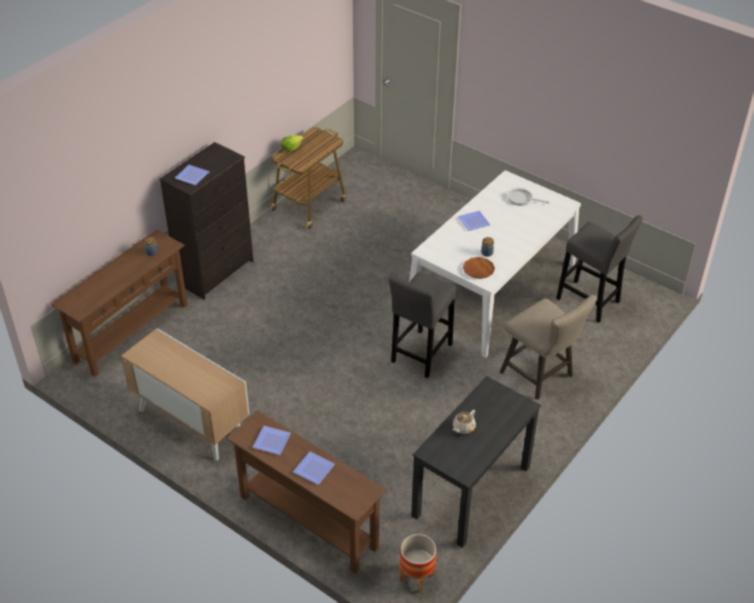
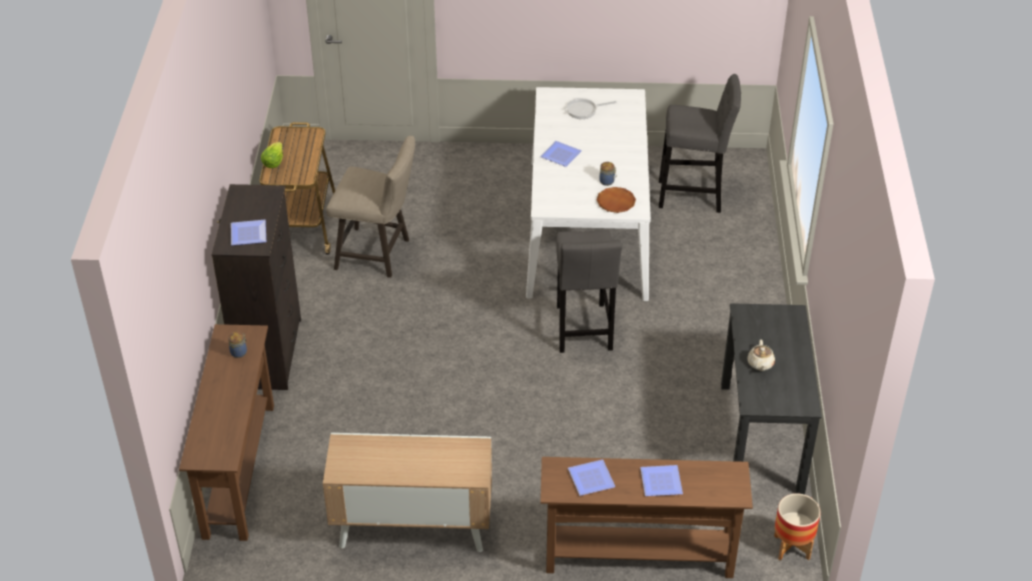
camera: 35 degrees left, 0 degrees up
beige stool [500,295,597,400] -> beige stool moved to [326,136,415,278]

